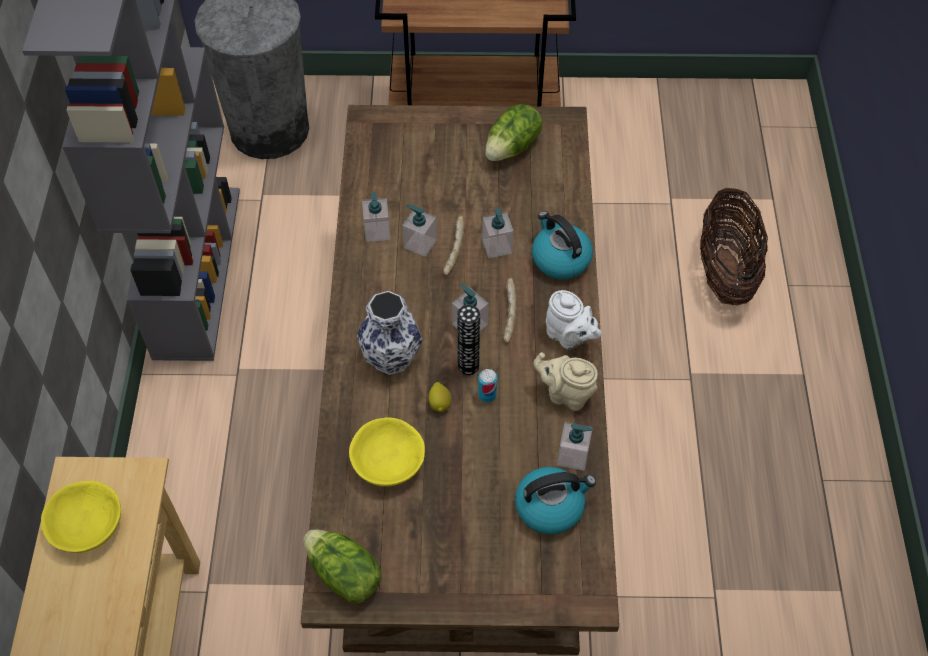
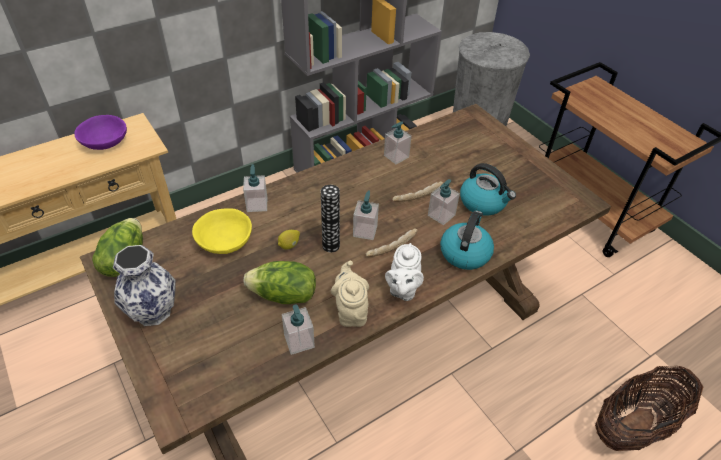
camera: 55 degrees right, 10 degrees down
yellow bowl [41,481,121,553] -> purple bowl [74,115,127,150]
vase [357,291,423,375] -> vase moved to [113,245,175,326]
soap dispenser [402,204,437,257] -> soap dispenser moved to [243,164,267,212]
can [478,369,497,402] -> none
lettuce [485,104,542,161] -> lettuce moved to [243,261,316,304]
kettle [515,467,596,535] -> kettle moved to [460,163,516,216]

